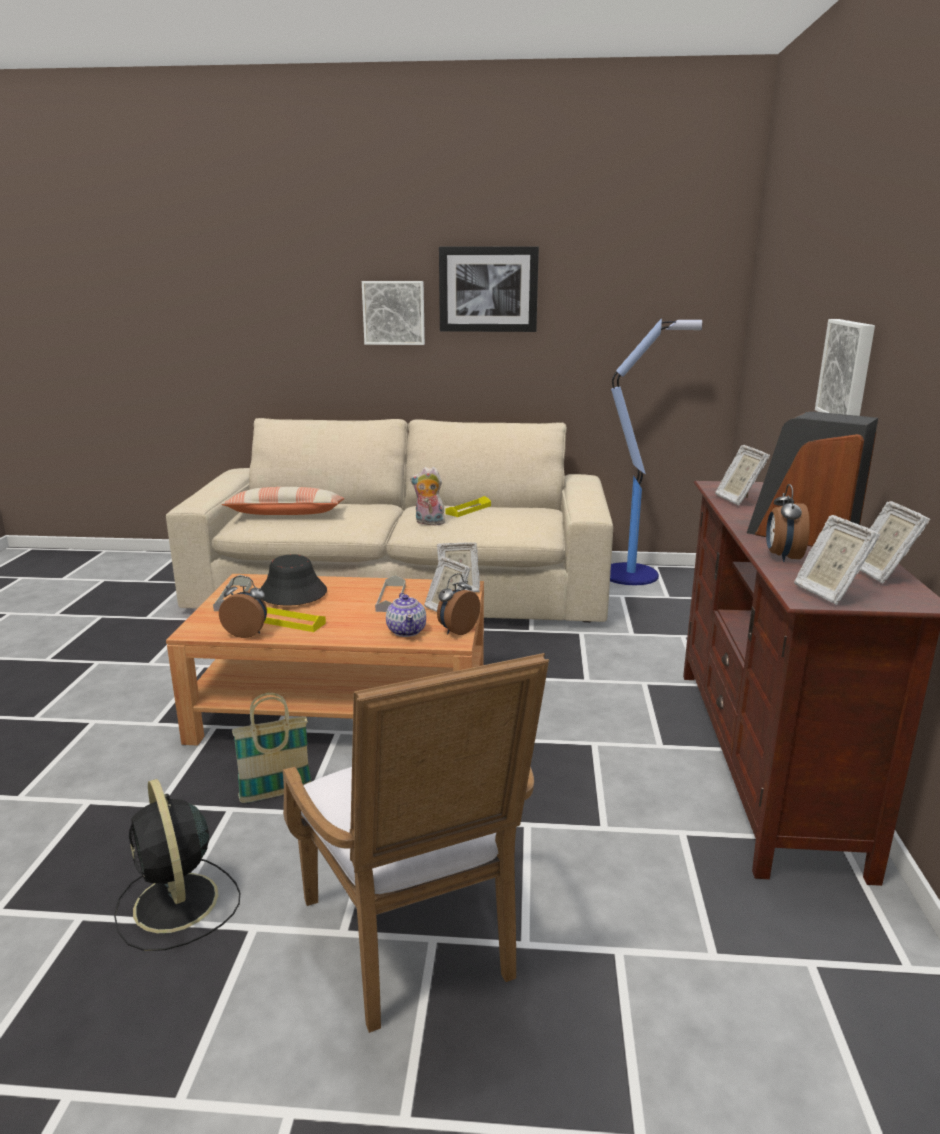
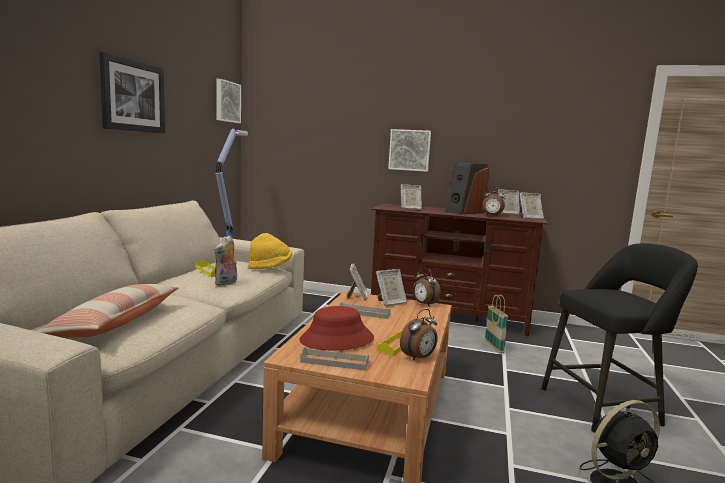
camera: 80 degrees left, 10 degrees down
alarm clock [219,576,267,638] -> alarm clock turned 150 degrees counterclockwise [400,309,438,361]
basket [232,693,312,803] -> basket moved to [485,295,508,353]
black hat [261,554,327,606] -> red hat [299,306,374,351]
white armchair [283,653,549,1033] -> black stool [541,243,698,433]
picture [362,281,425,345] -> picture moved to [216,79,241,123]
teapot [386,593,426,637] -> none
none -> yellow hat [248,233,292,269]

